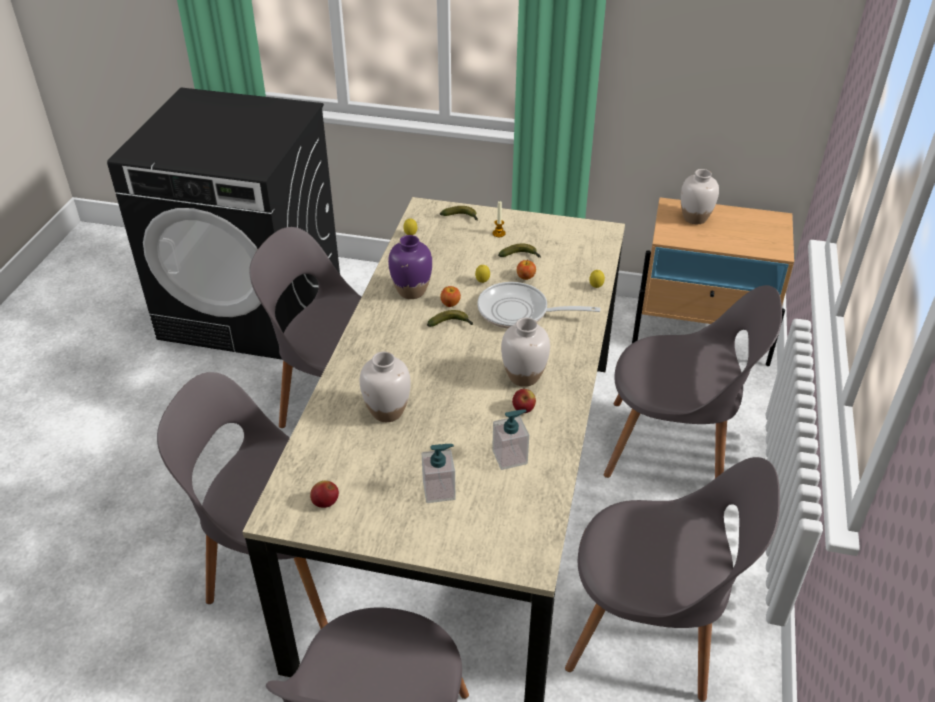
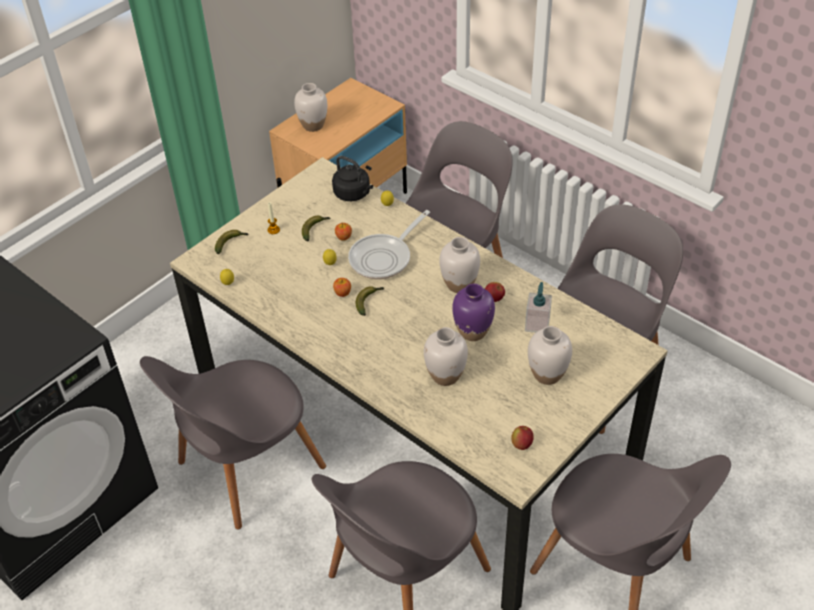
camera: 60 degrees left, 5 degrees up
purple vase [388,235,432,299] -> purple vase moved to [452,284,495,341]
soap dispenser [422,444,456,503] -> white vase [528,326,572,385]
none -> black kettle [332,156,373,201]

